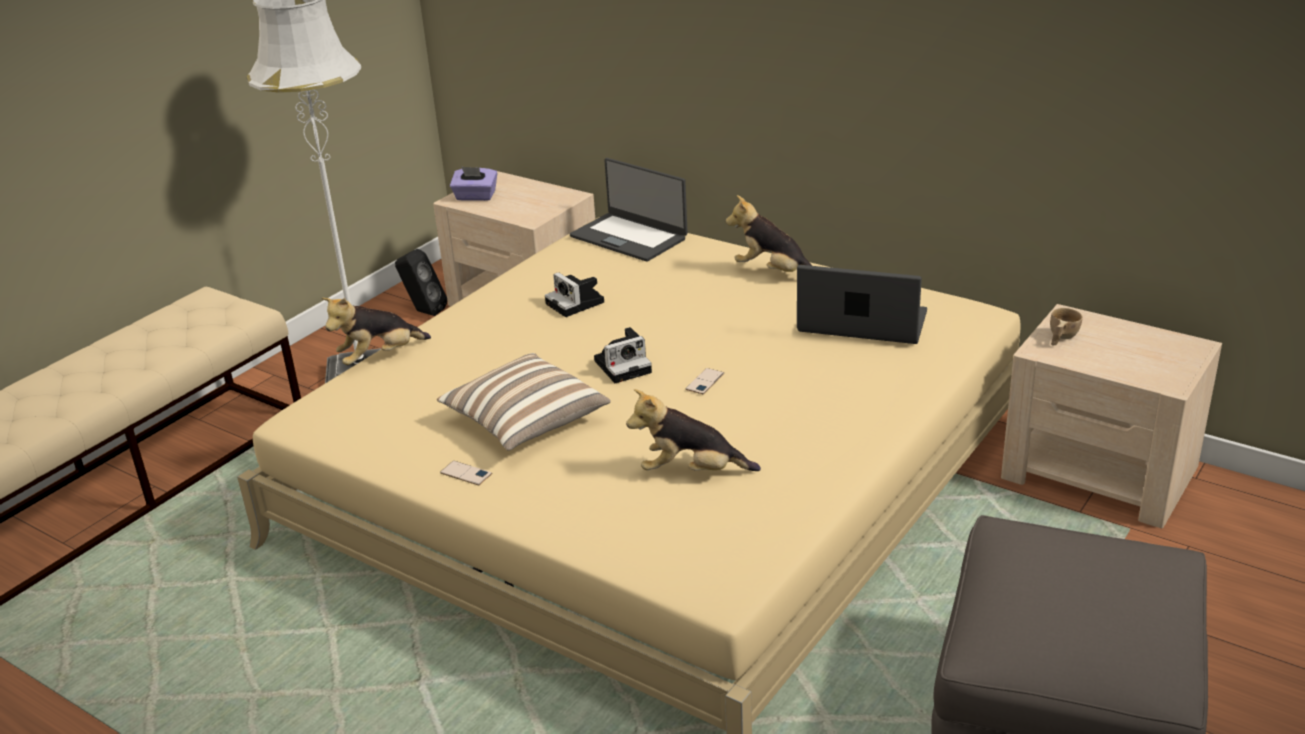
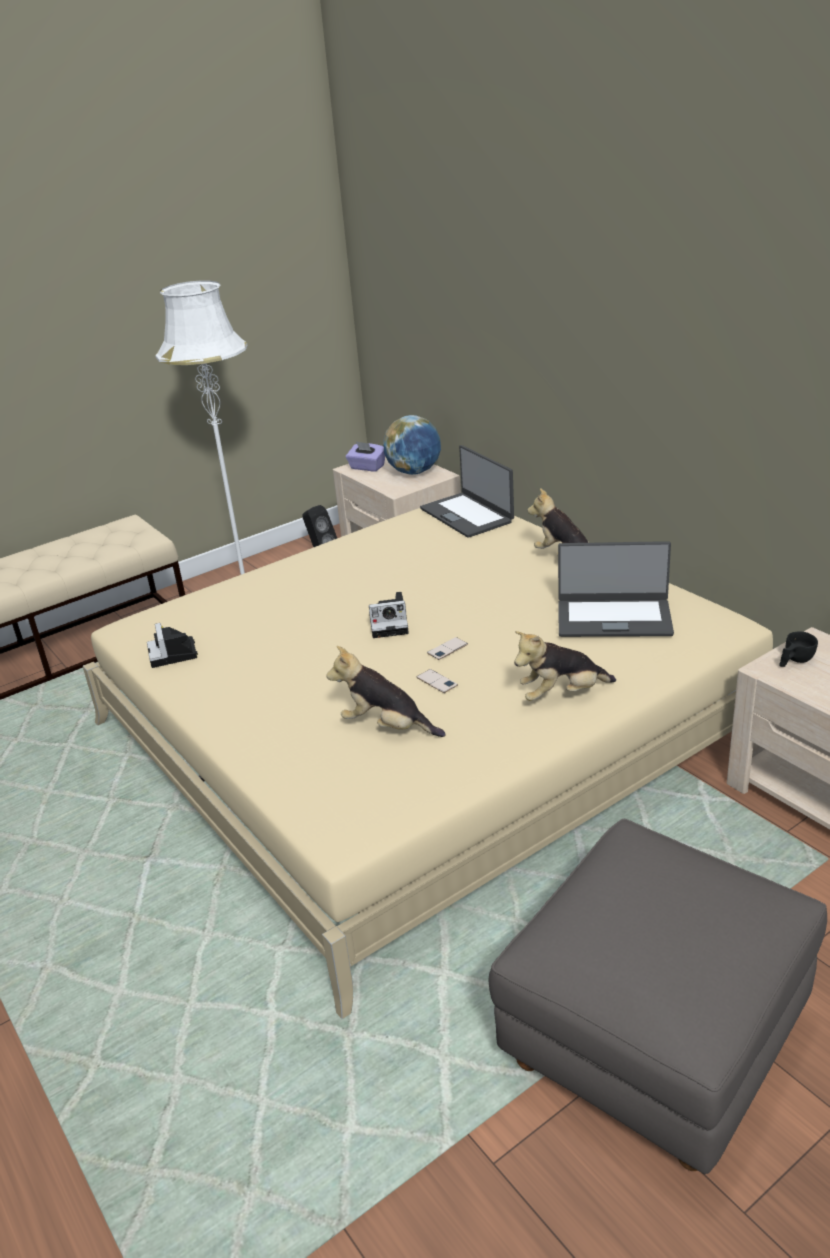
camera: 20 degrees right, 0 degrees up
plush toy [322,298,431,365] -> plush toy moved to [514,631,616,701]
pillow [437,353,611,450] -> none
phone [440,461,492,485] -> phone moved to [417,669,458,693]
camera [545,272,604,317] -> camera moved to [147,623,198,668]
laptop [797,265,927,344] -> laptop turned 150 degrees clockwise [558,541,674,637]
beige cup [1050,308,1083,346] -> black cup [779,631,818,667]
none -> globe [383,415,441,475]

